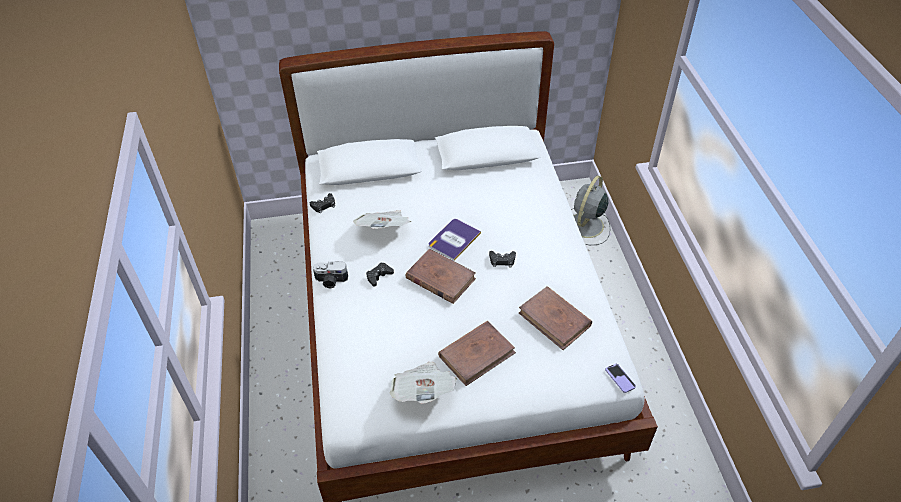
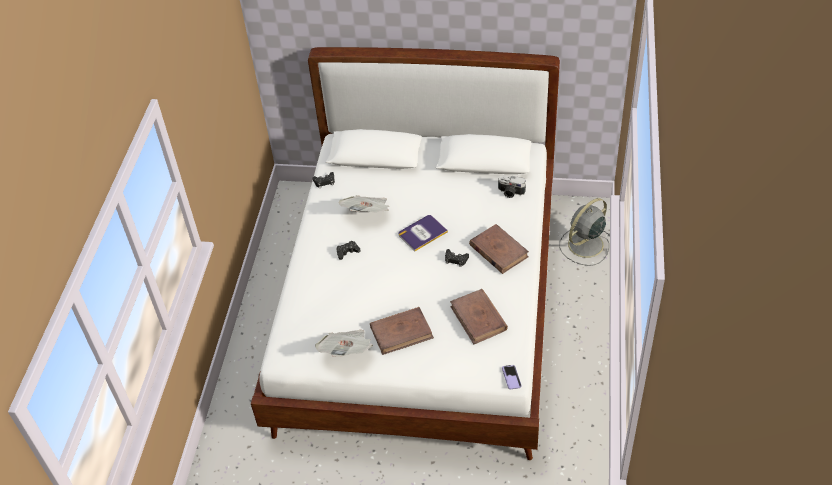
camera: 20 degrees right, 0 degrees up
camera [313,261,348,288] -> camera moved to [498,175,526,198]
brown book [406,249,476,304] -> brown book moved to [469,224,529,274]

